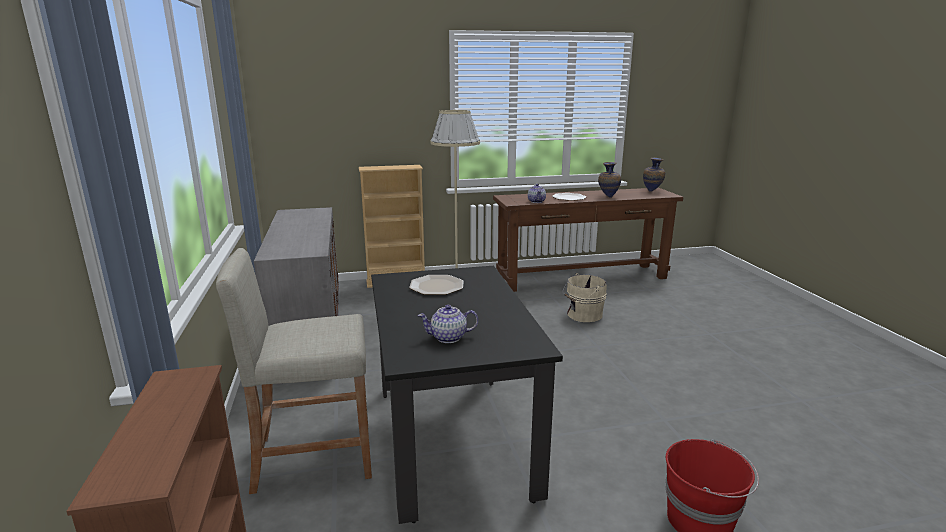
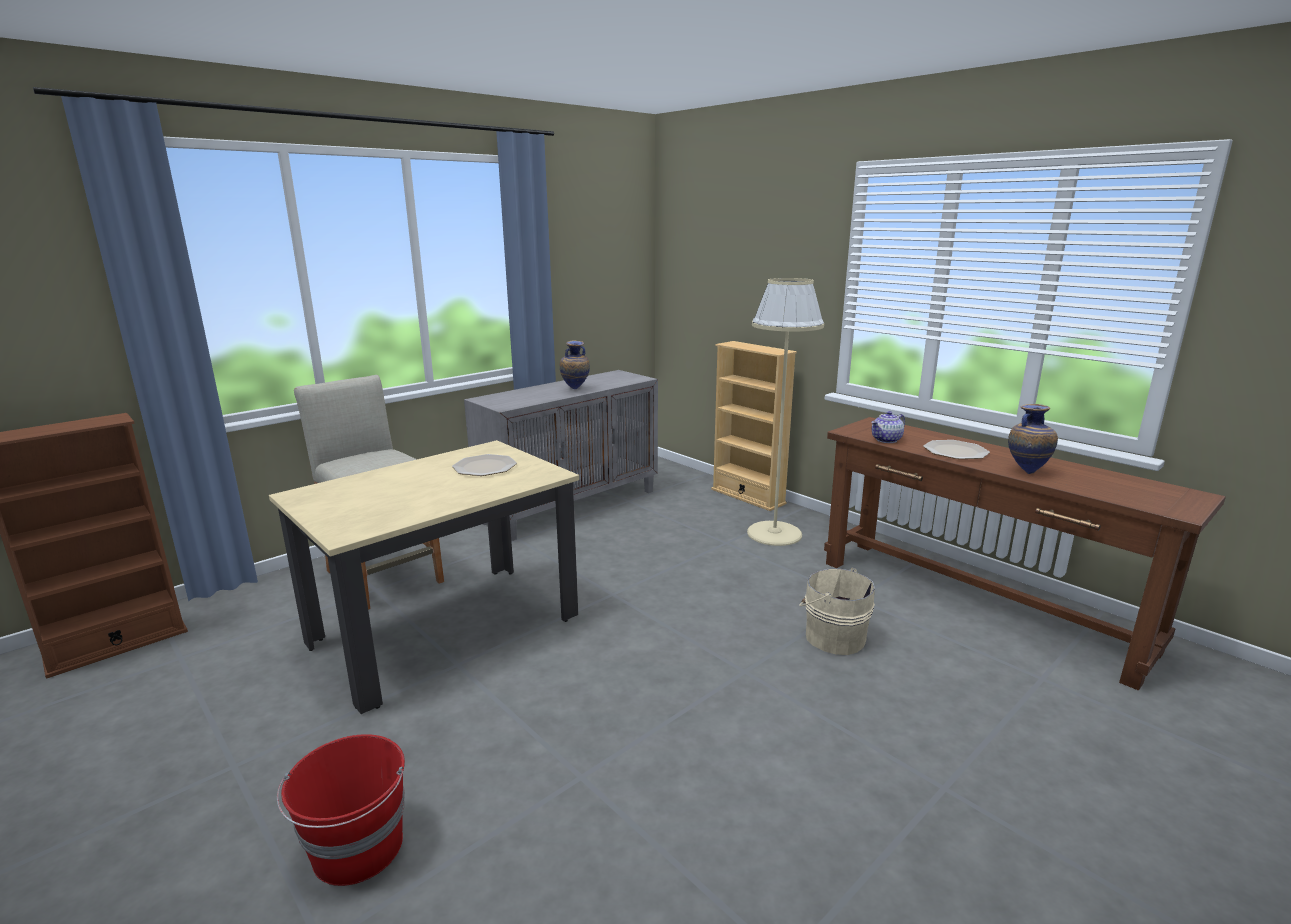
camera: 60 degrees right, 0 degrees up
black dining table [371,266,563,524] -> beige dining table [269,440,579,714]
teapot [418,305,478,343] -> none
vase [643,158,665,191] -> vase moved to [559,340,590,389]

